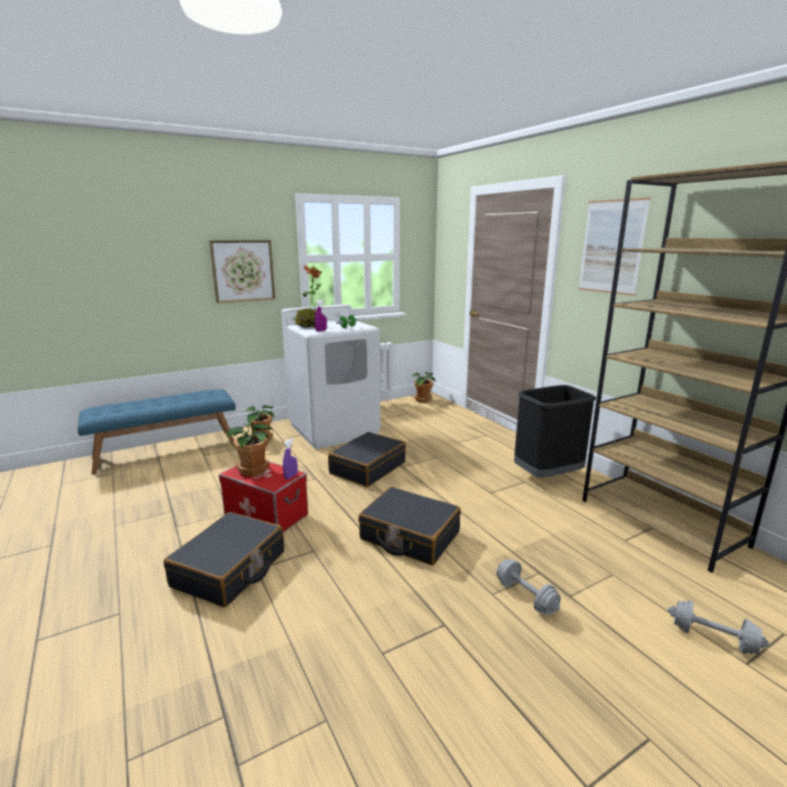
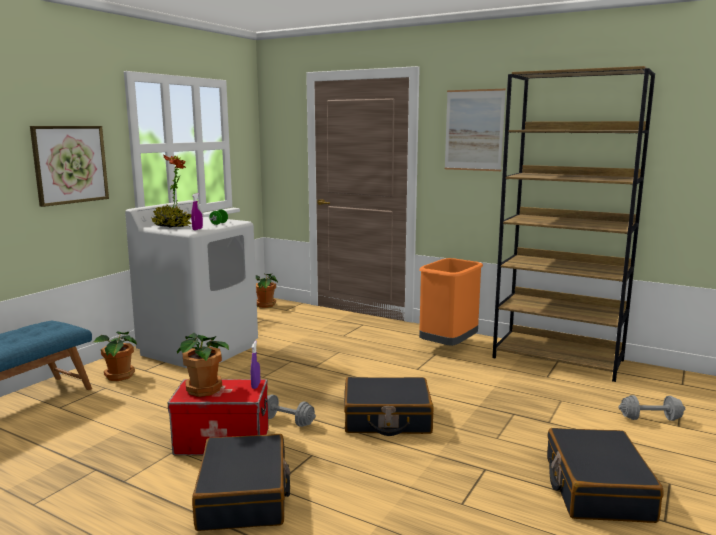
camera: 30 degrees left, 5 degrees down
black suitcase [328,432,406,487] -> black suitcase moved to [547,428,663,523]
grey dumbbell [497,559,561,615] -> grey dumbbell moved to [267,394,316,427]
black trash can [514,385,596,478] -> orange trash can [419,258,483,346]

